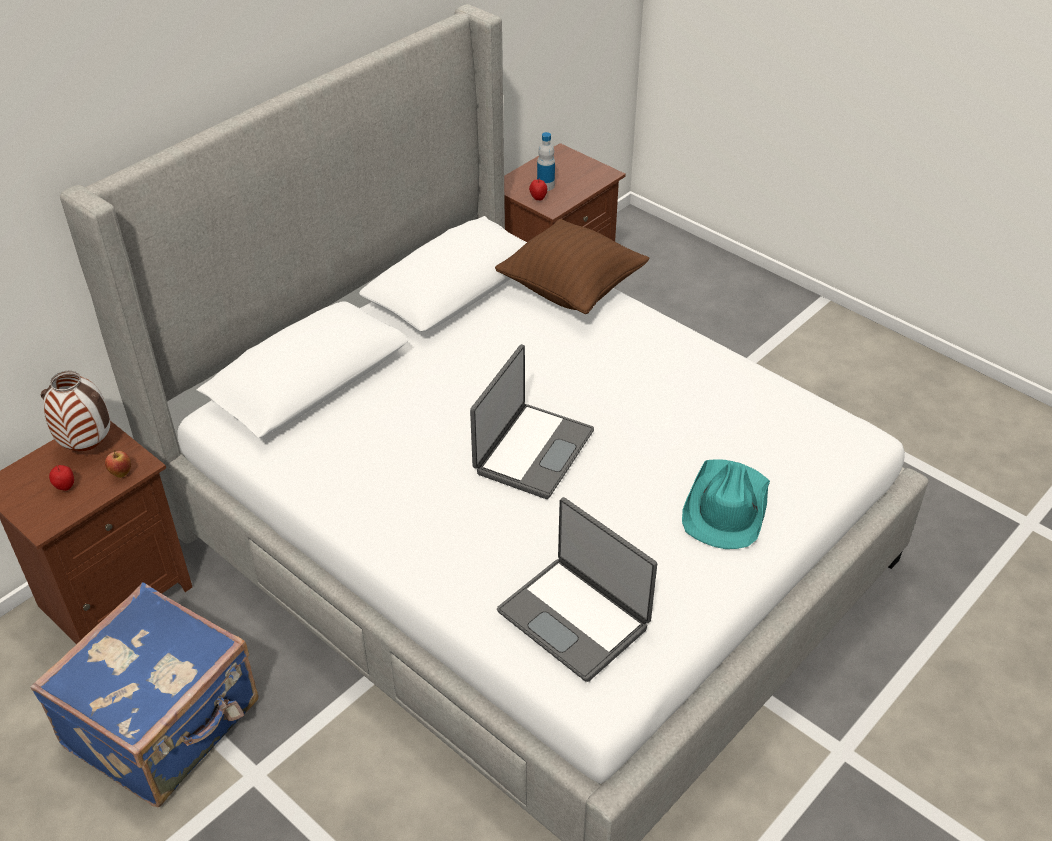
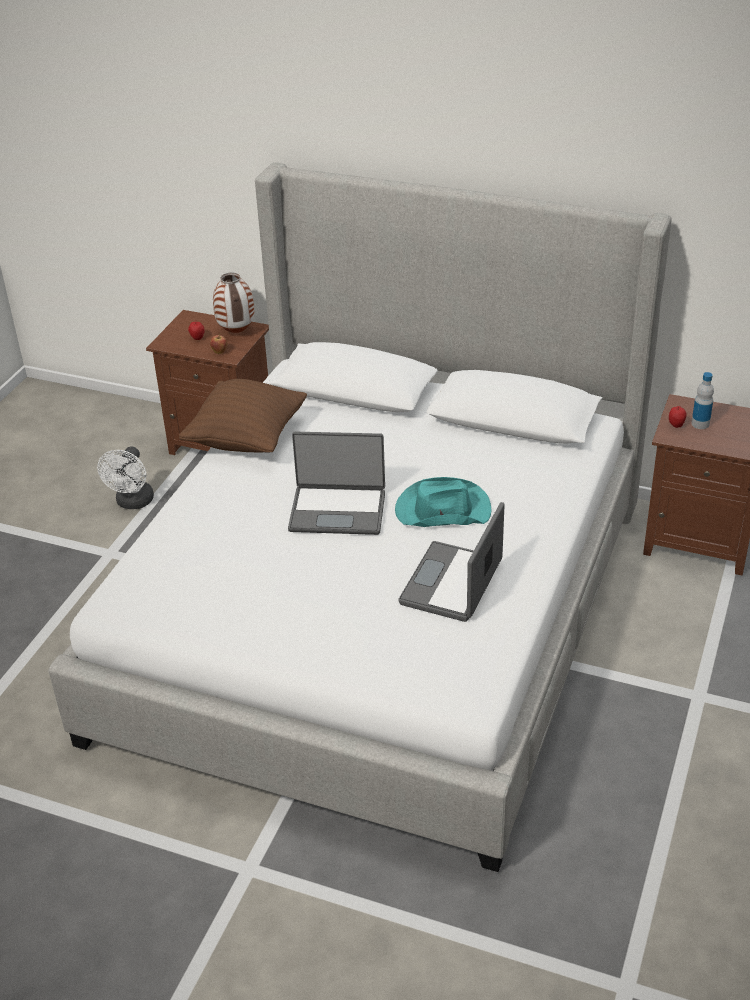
camera: 70 degrees right, 5 degrees down
blue suitcase [30,583,259,807] -> white fan [97,446,154,509]
brown pillow [495,219,650,314] -> brown pillow moved to [179,379,307,453]
laptop [497,497,657,682] -> laptop moved to [398,502,505,622]
turquoise hat [682,459,770,549] -> turquoise hat moved to [395,477,491,527]

